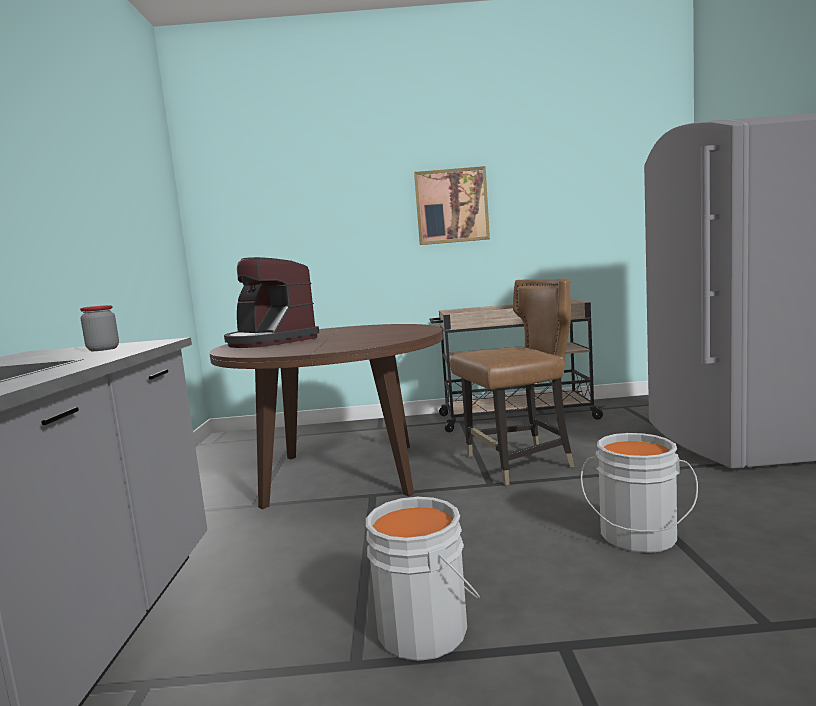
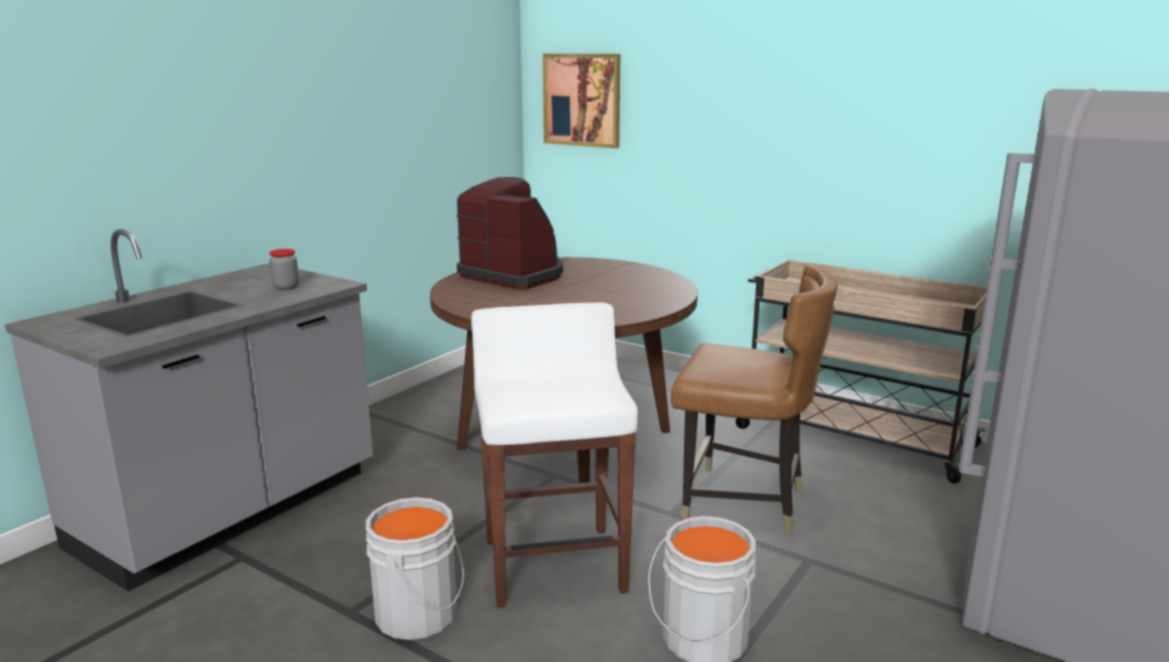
camera: 35 degrees right, 10 degrees up
coffee machine [224,257,319,348] -> coffee machine turned 135 degrees clockwise [456,177,563,290]
picture [414,166,490,245] -> picture moved to [543,54,620,149]
none -> white stool [471,302,638,607]

